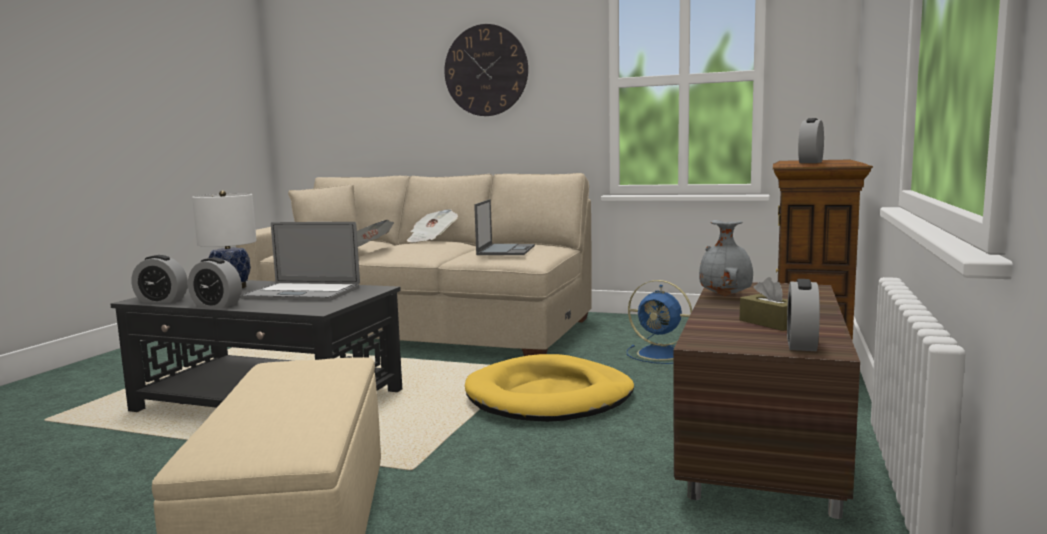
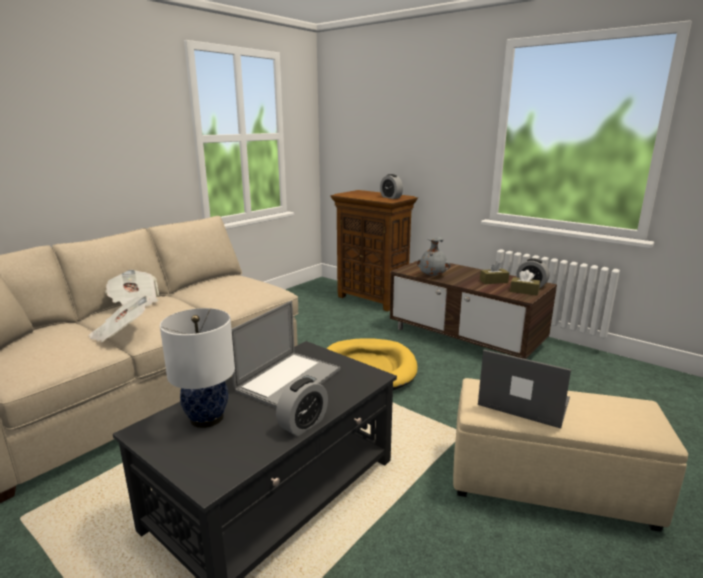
camera: 70 degrees left, 10 degrees up
alarm clock [131,255,188,303] -> none
wall clock [444,24,528,116] -> none
laptop [474,199,535,255] -> laptop moved to [478,350,571,429]
blue fan [627,280,692,364] -> none
none -> brown tissue box [510,270,540,295]

